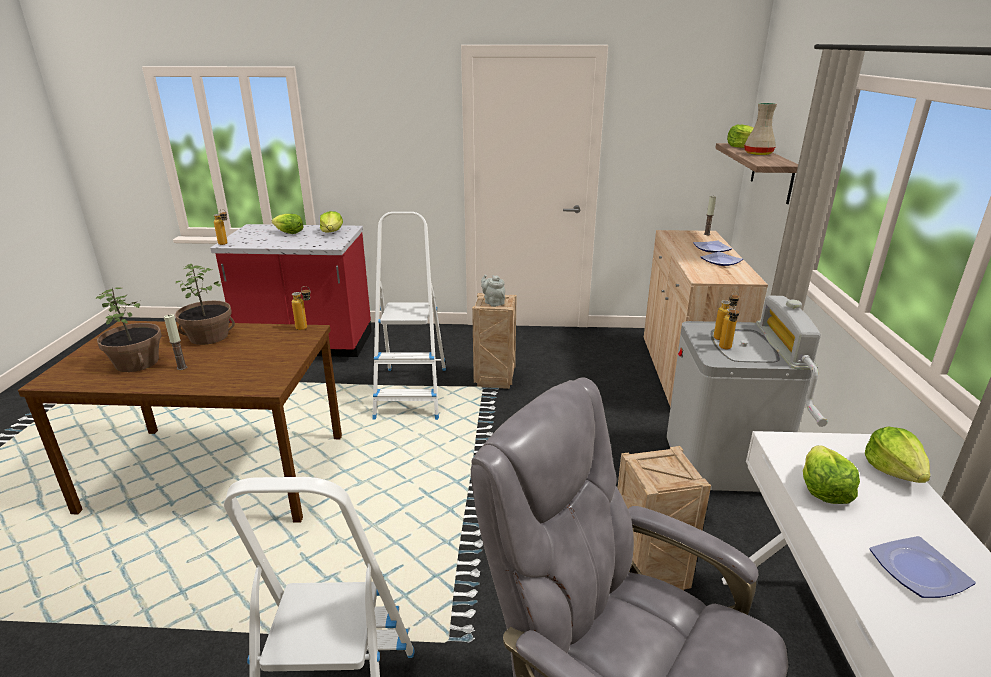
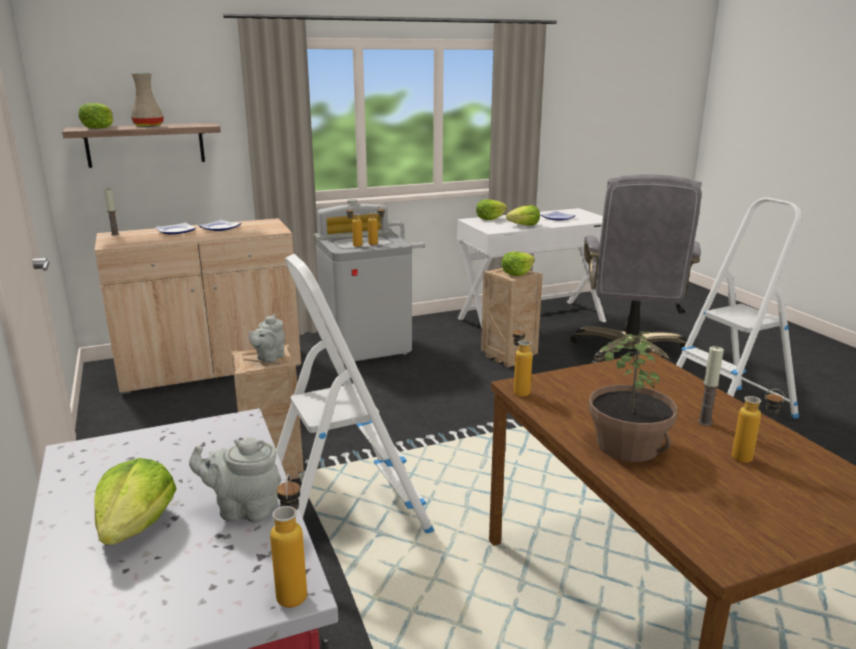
camera: 115 degrees left, 5 degrees down
potted plant [96,287,162,372] -> bottle [732,389,785,463]
lettuce [320,211,343,233] -> lettuce moved to [501,252,535,276]
none -> grey teapot [189,437,281,523]

